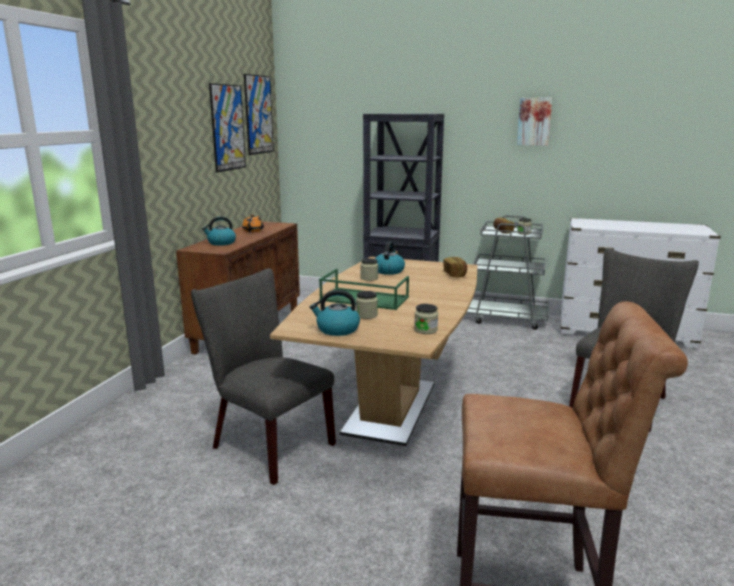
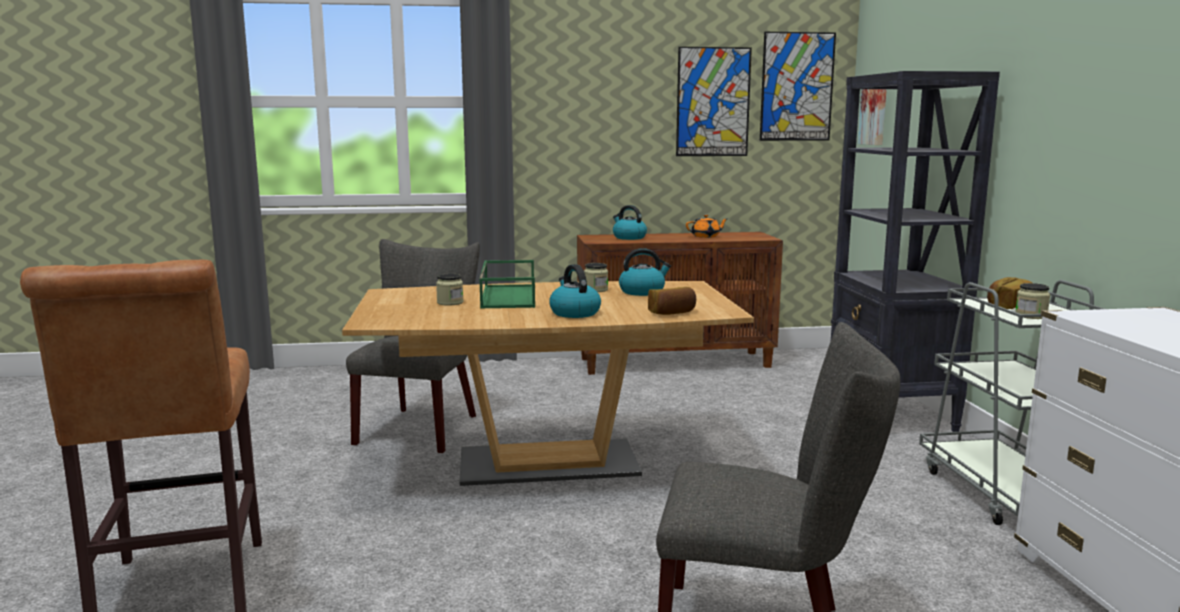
camera: 65 degrees right, 5 degrees down
kettle [310,290,360,336] -> kettle moved to [549,264,601,318]
jar [414,304,438,334] -> none
picture [517,97,553,146] -> picture moved to [858,89,887,145]

